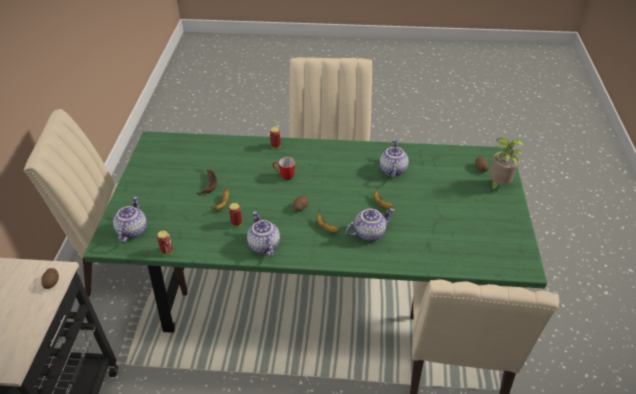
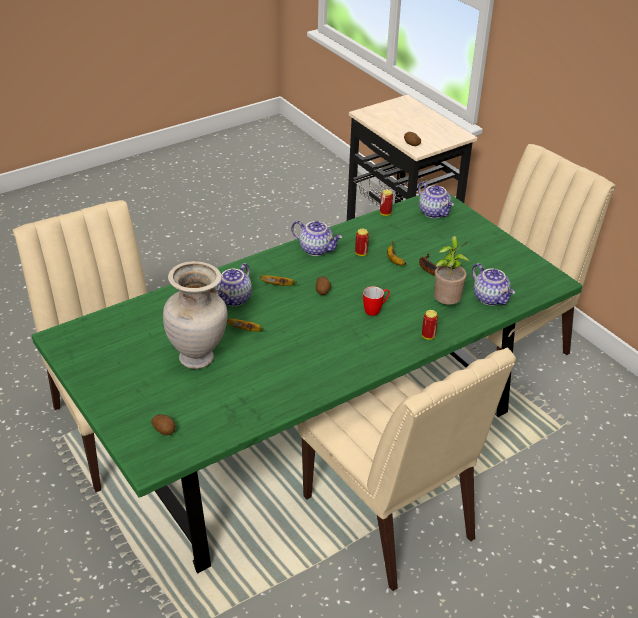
camera: 140 degrees right, 5 degrees down
teapot [380,139,409,178] -> teapot moved to [472,263,515,306]
potted plant [490,138,525,192] -> potted plant moved to [434,236,469,305]
none -> beige vase [163,261,227,369]

